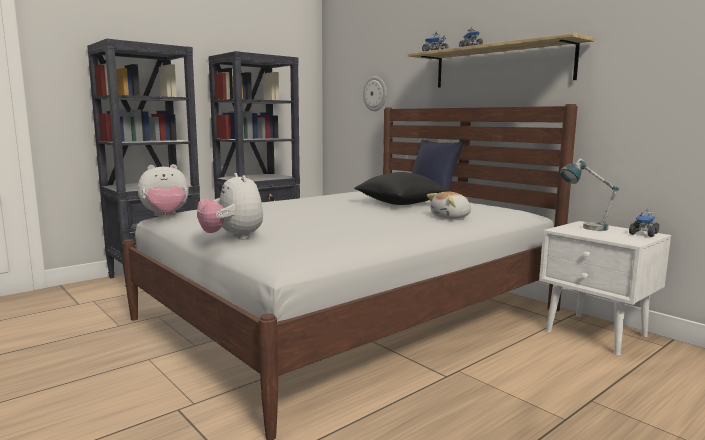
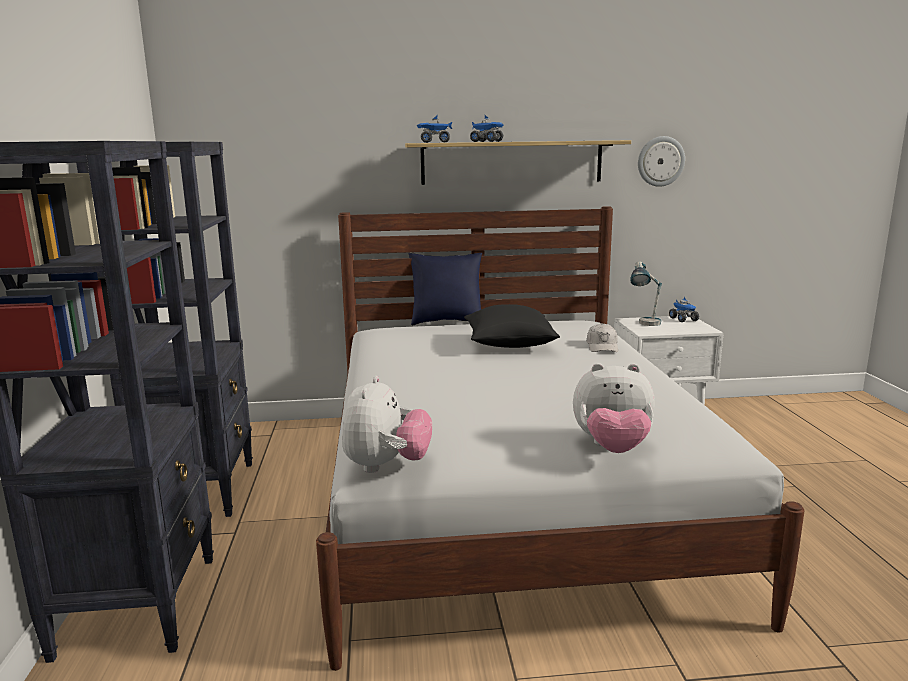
camera: 55 degrees left, 5 degrees up
wall clock [363,76,387,111] -> wall clock moved to [638,136,685,187]
plush toy [427,191,471,219] -> white cap [586,323,618,352]

